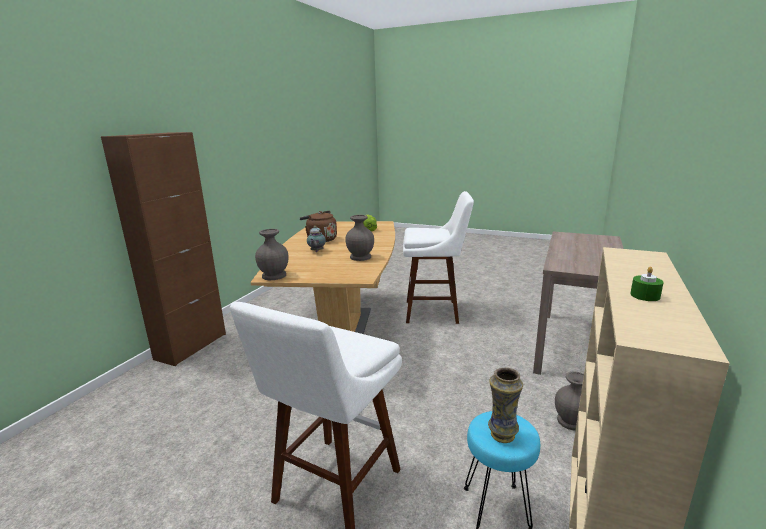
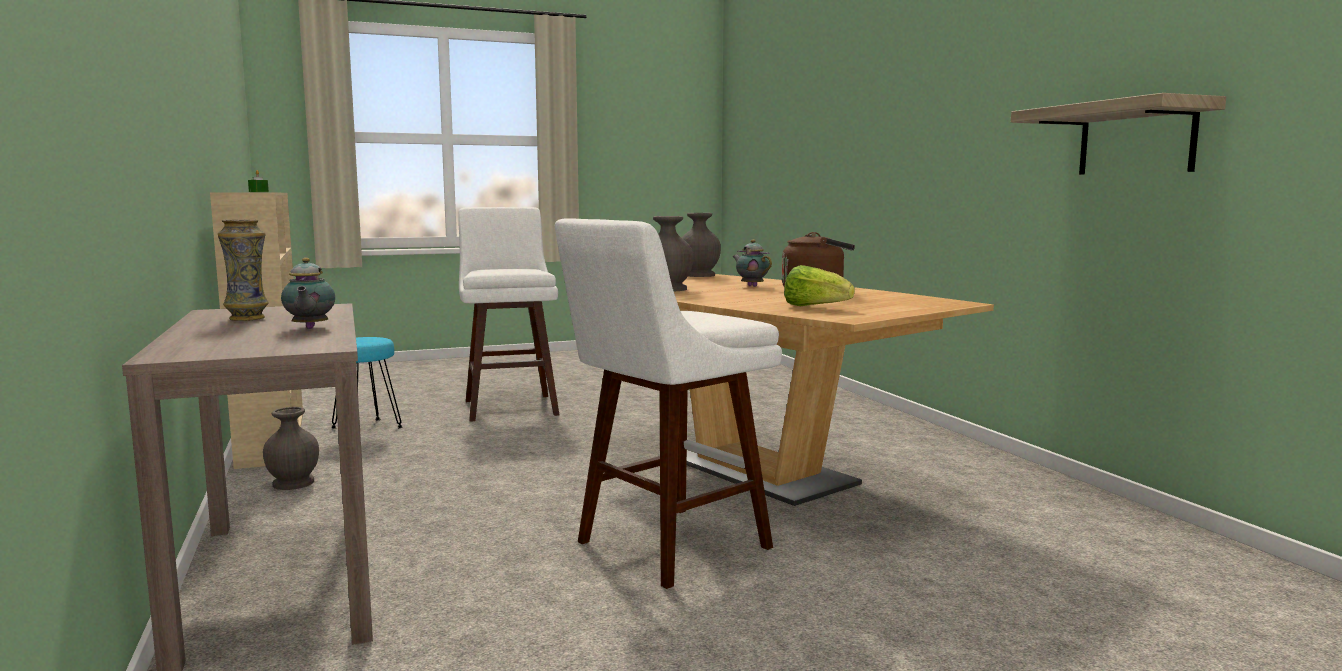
camera: 135 degrees right, 10 degrees down
brown cabinet [101,132,226,366] -> none
vase [488,367,523,443] -> vase moved to [218,220,269,321]
none -> teapot [281,258,335,329]
none -> shelf [1011,93,1226,175]

